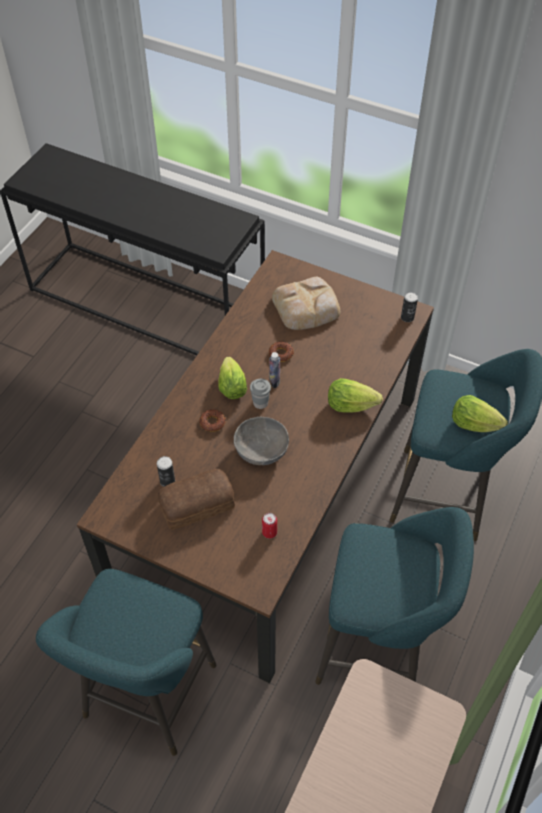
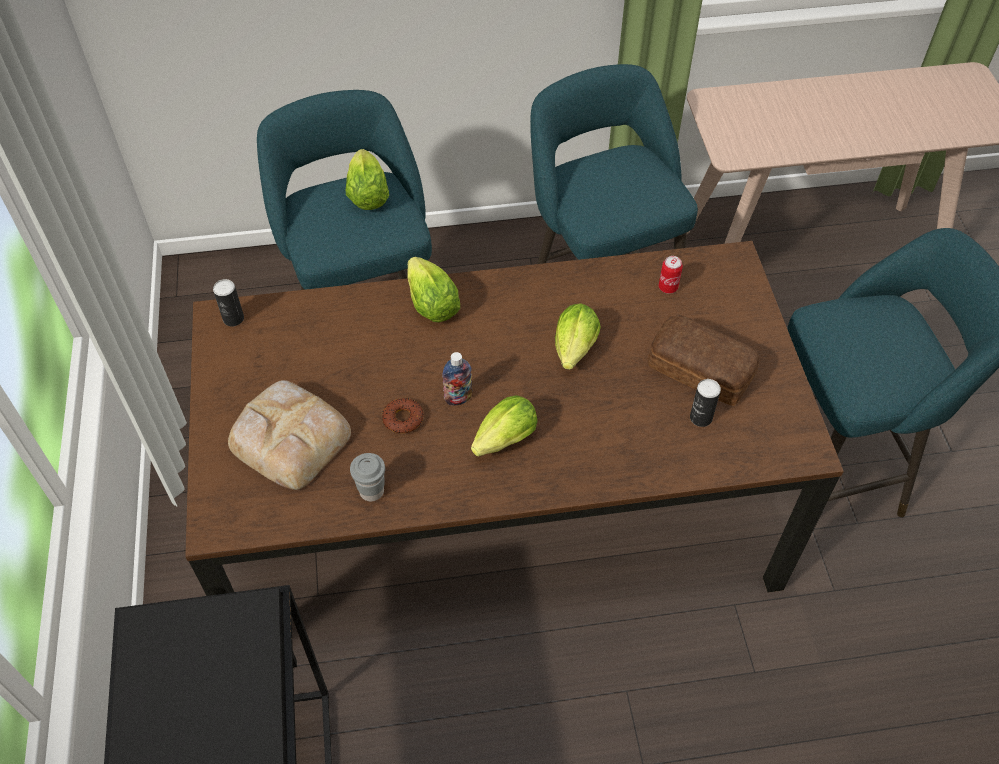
camera: 125 degrees left, 0 degrees up
donut [199,409,226,432] -> none
grey bowl [234,417,289,465] -> lettuce [555,303,601,370]
grey cup [250,379,271,409] -> grey cup moved to [350,453,385,502]

